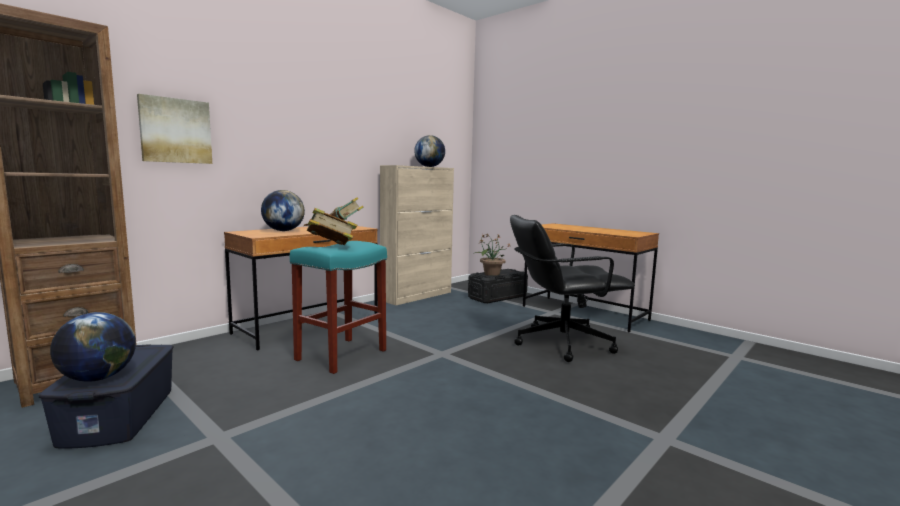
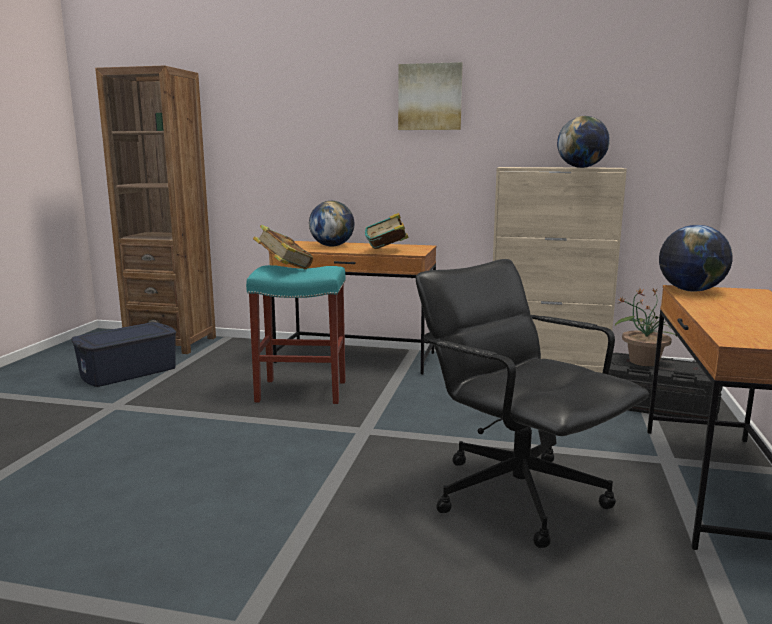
camera: 60 degrees right, 5 degrees up
globe [50,312,136,382] -> globe moved to [659,225,733,292]
picture [137,94,212,164] -> picture moved to [398,62,463,130]

